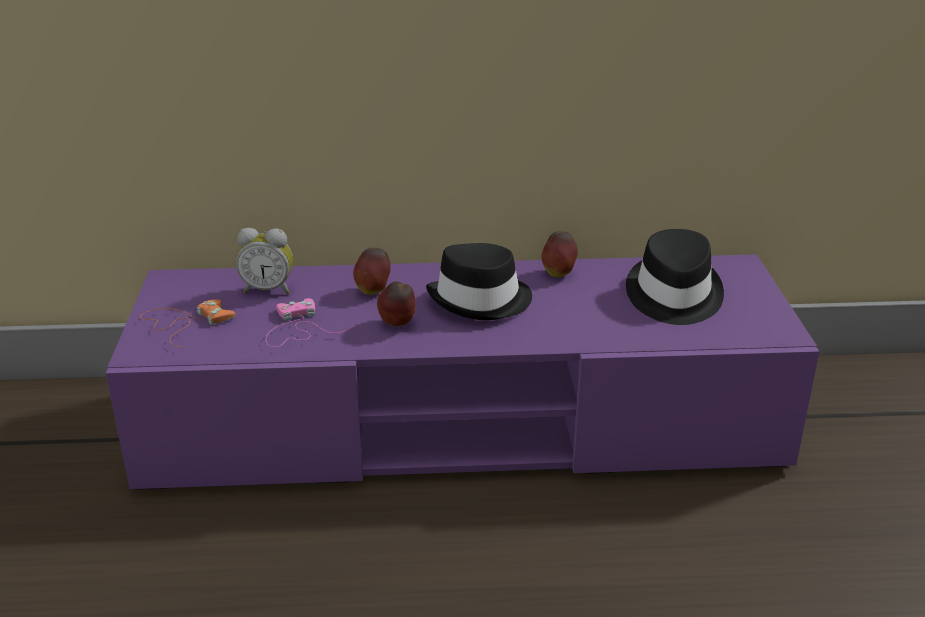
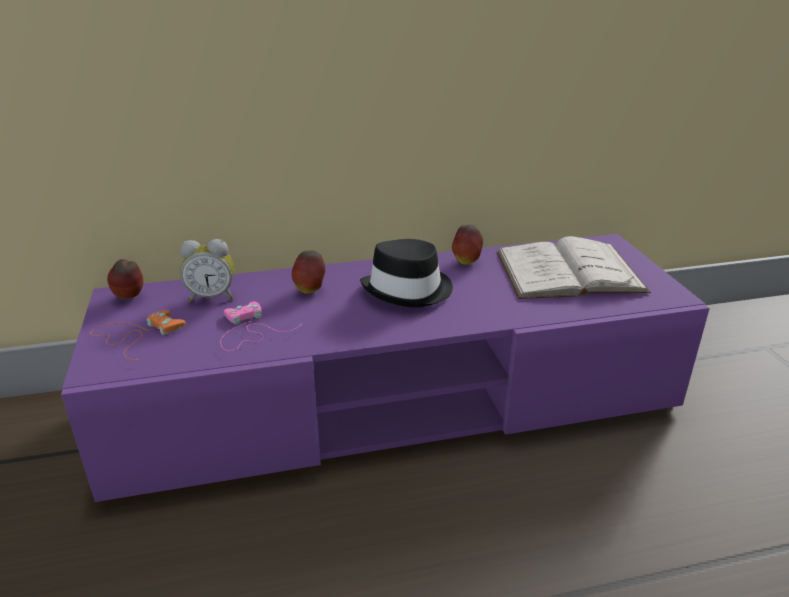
camera: 10 degrees left, 0 degrees up
apple [377,281,416,326] -> apple moved to [107,259,144,299]
black hat [626,229,724,325] -> white book [496,236,651,299]

